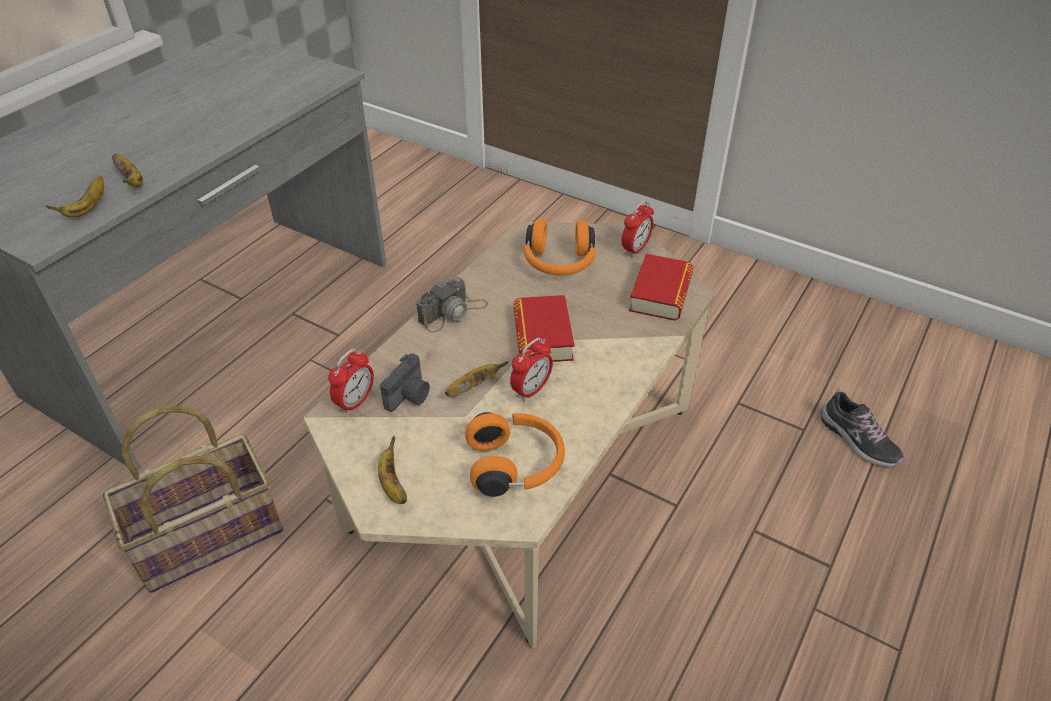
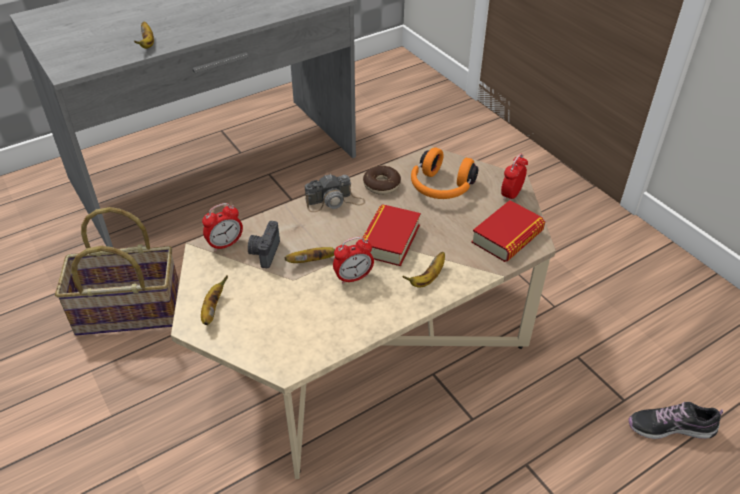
camera: 25 degrees right, 0 degrees up
banana [46,176,104,217] -> banana moved to [402,252,445,288]
camera [380,353,430,412] -> camera turned 135 degrees clockwise [248,221,280,268]
orange headphones [465,412,565,497] -> none
alarm clock [621,200,654,257] -> alarm clock turned 150 degrees clockwise [501,153,528,200]
shoe [821,388,904,467] -> shoe turned 105 degrees clockwise [629,402,723,439]
none -> donut [363,166,401,195]

